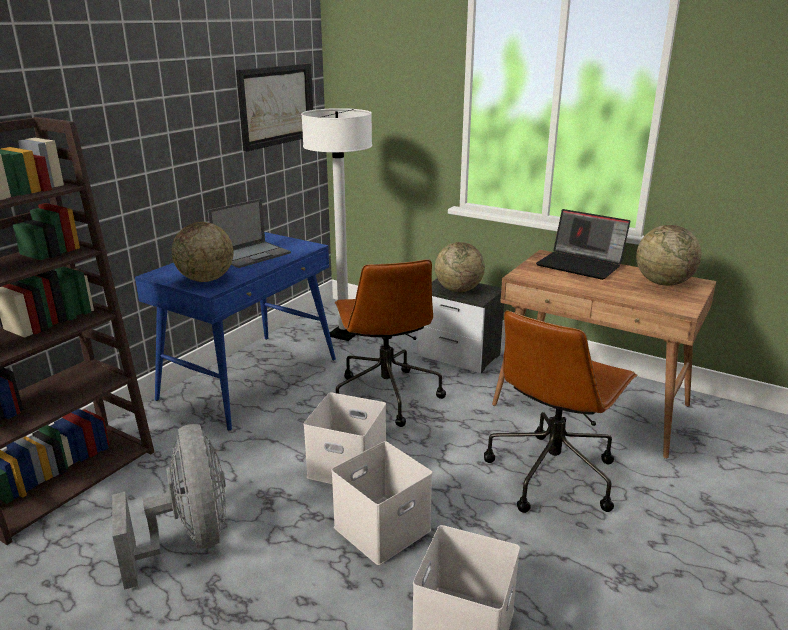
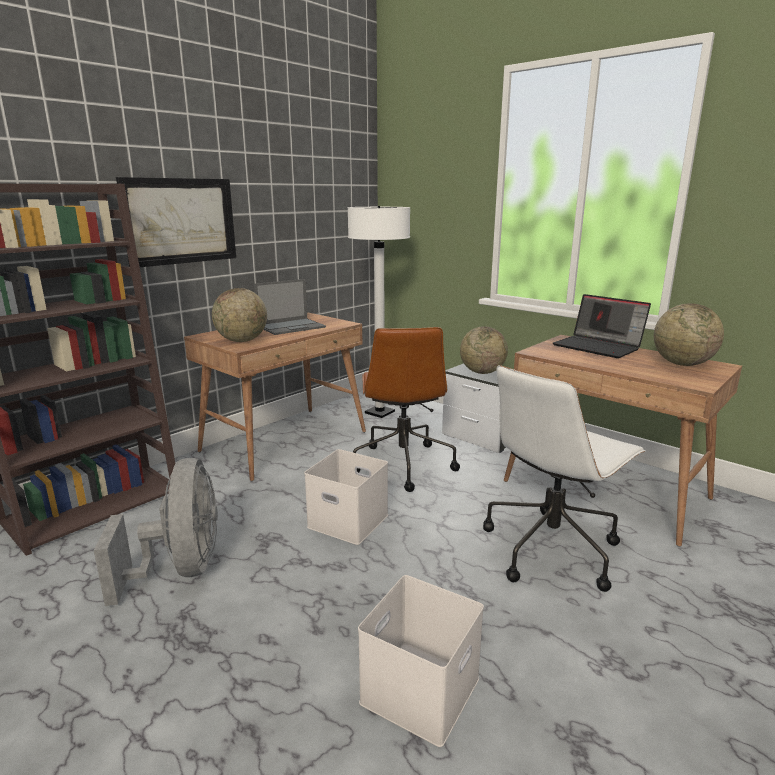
camera: 10 degrees right, 5 degrees down
blue desk [135,232,336,431] -> brown desk [184,312,366,481]
picture [236,64,313,152] -> picture moved to [116,177,236,267]
white storage box [331,441,432,565] -> none
brown office chair [484,310,637,513] -> white office chair [483,365,646,592]

